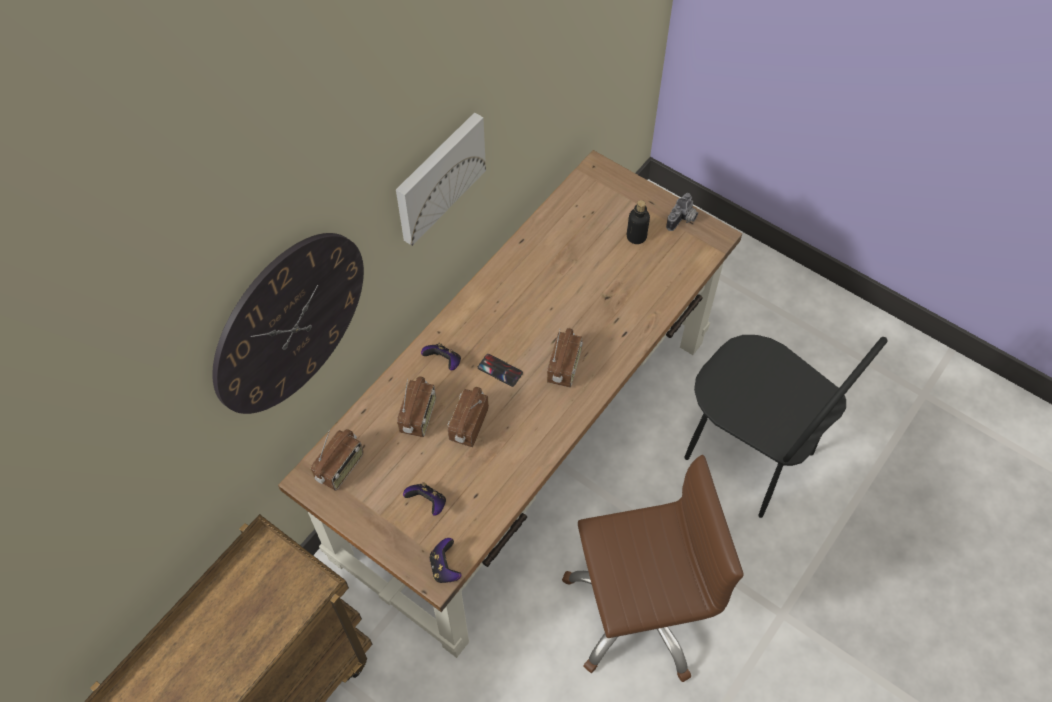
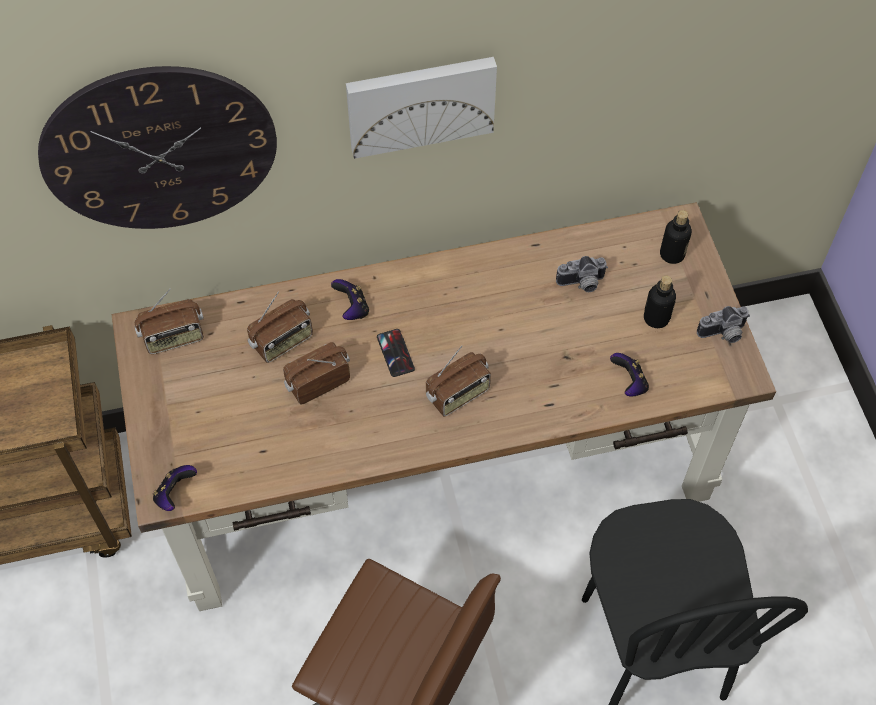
camera: 40 degrees right, 0 degrees up
game controller [403,482,446,516] -> game controller moved to [610,353,649,397]
none -> camera [556,256,608,292]
none -> bottle [660,210,692,264]

